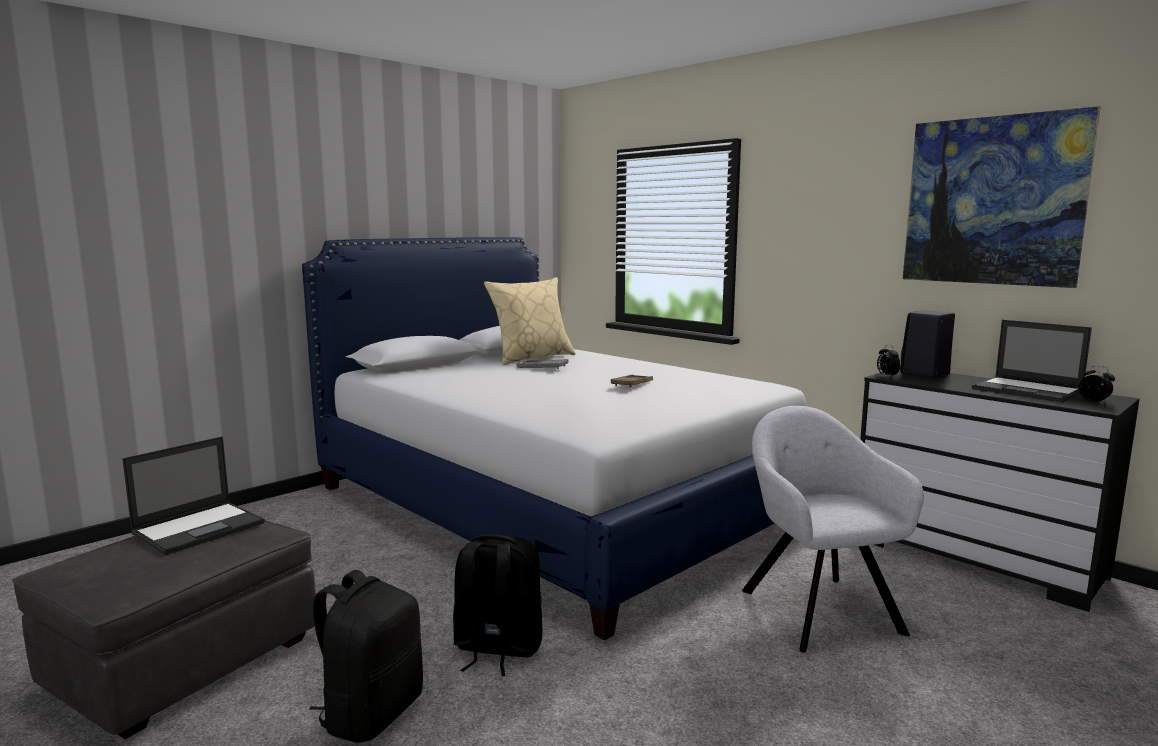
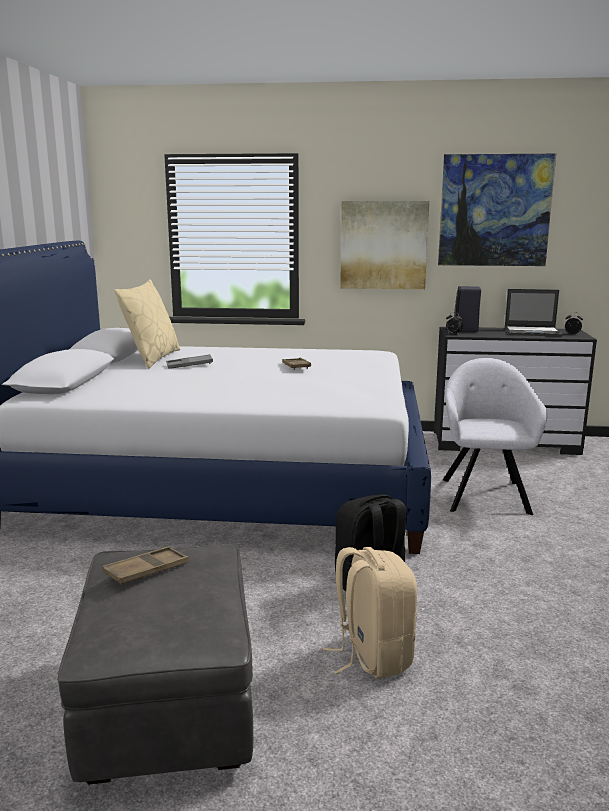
camera: 40 degrees left, 5 degrees up
laptop [122,436,265,555] -> brown tray [102,546,189,585]
black backpack [309,570,423,743] -> beige backpack [323,547,417,679]
grey armchair [742,406,924,653] -> grey armchair turned 60 degrees clockwise [443,358,548,515]
none -> picture [340,201,429,289]

